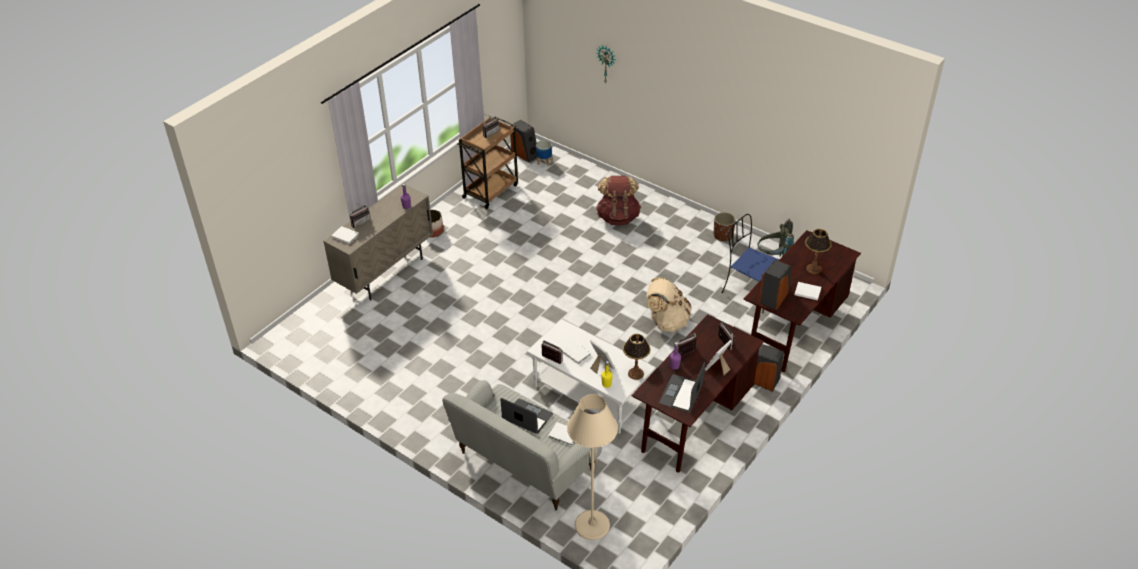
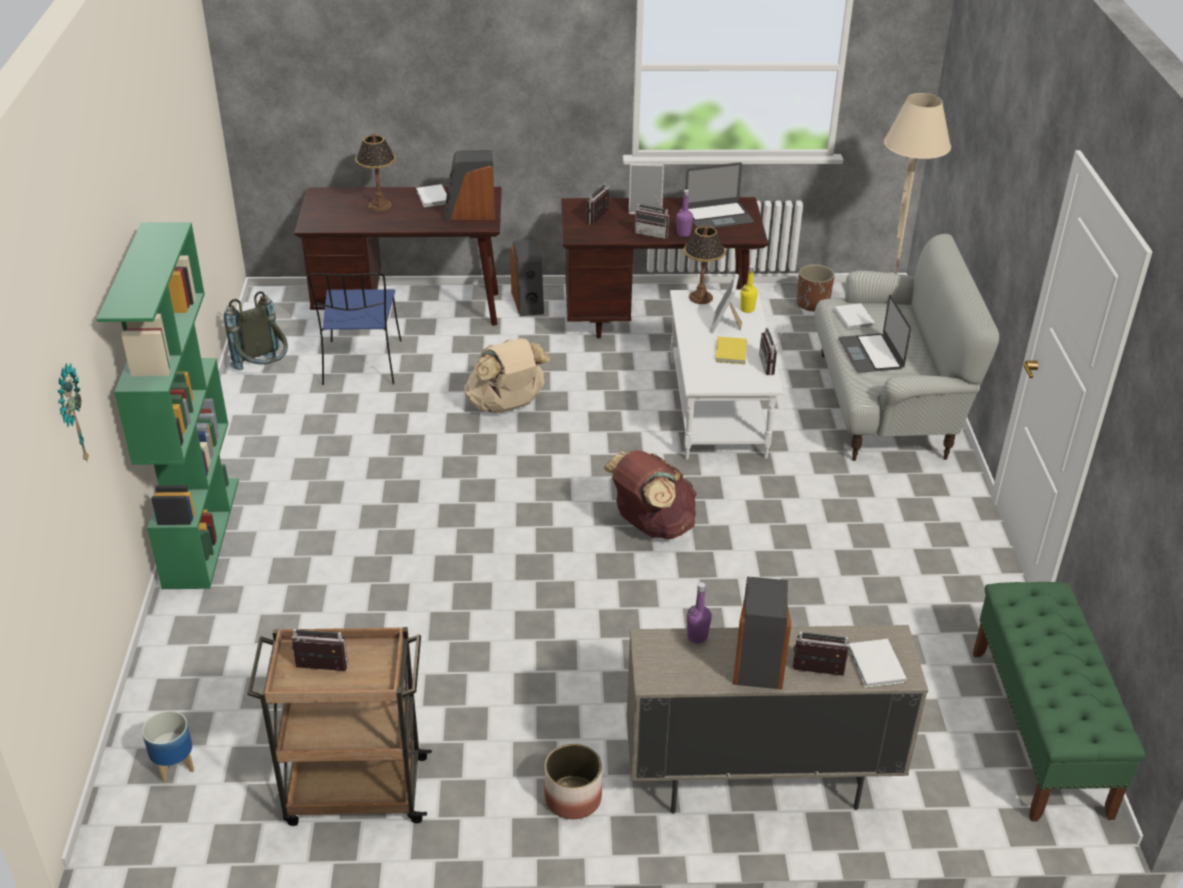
camera: 130 degrees left, 5 degrees down
speaker [510,120,537,162] -> speaker moved to [733,576,791,689]
white book [562,341,591,364] -> yellow book [715,337,747,364]
brown backpack [596,176,641,225] -> brown backpack moved to [603,450,697,539]
brown planter [714,212,736,242] -> brown planter moved to [797,264,835,312]
none -> green bookcase [97,222,239,589]
none -> green bench [973,582,1146,822]

